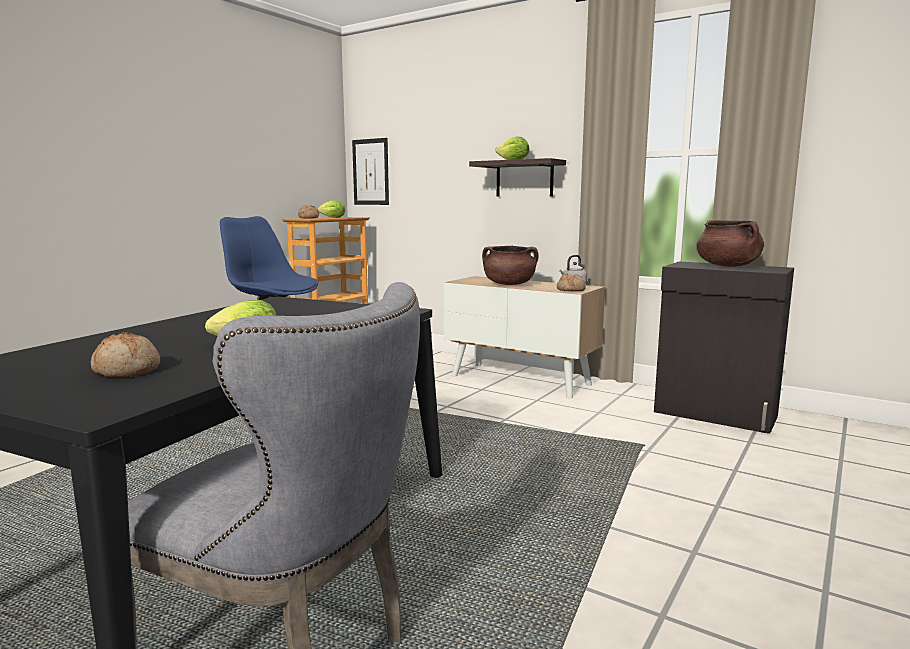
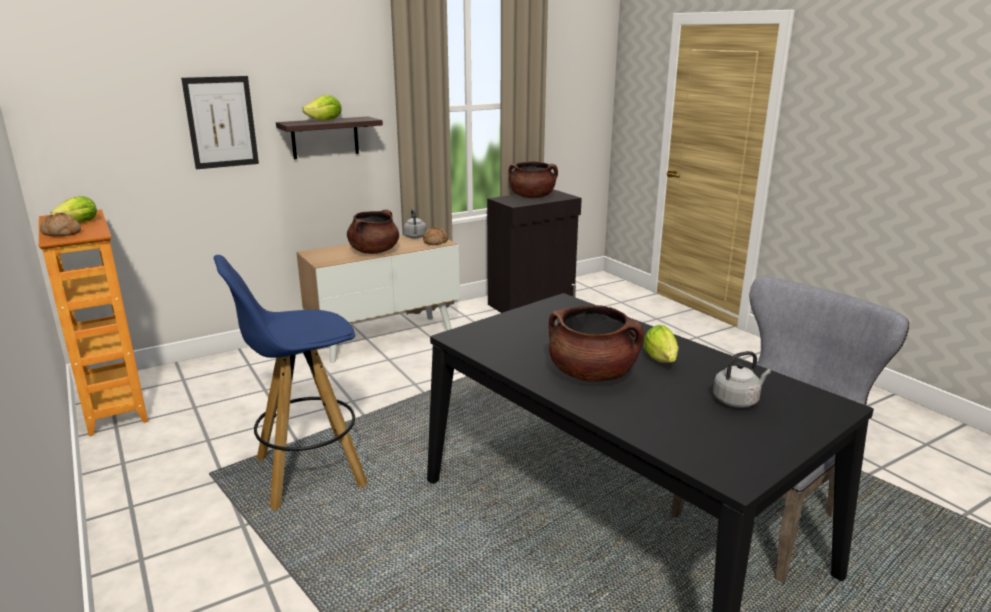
camera: 65 degrees left, 10 degrees up
bread [91,332,160,378] -> grey kettle [713,351,771,408]
picture [352,138,389,205] -> picture moved to [181,76,259,169]
none -> brown cooking pot [549,305,644,382]

